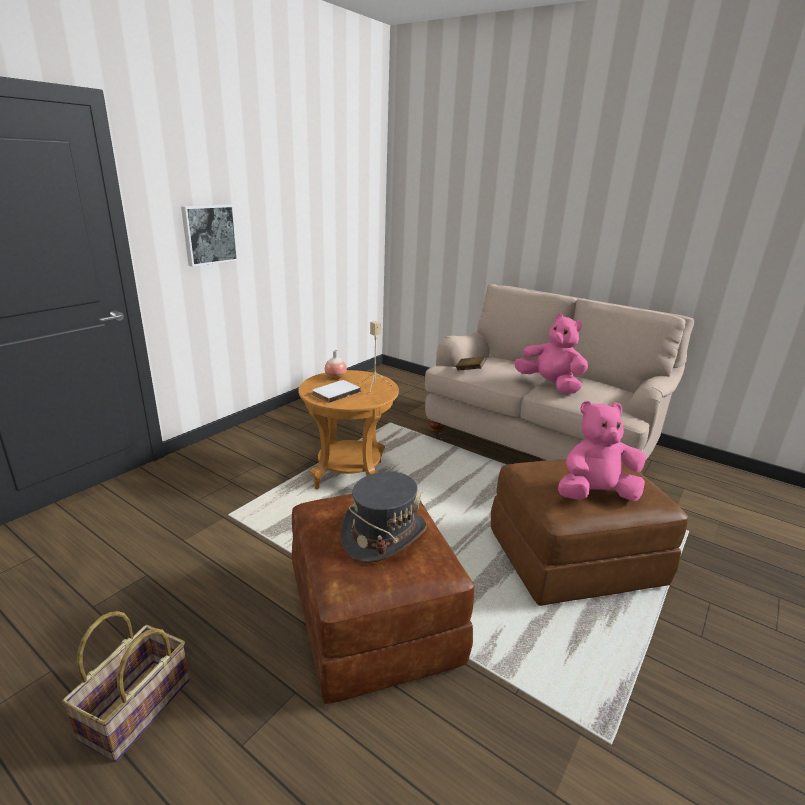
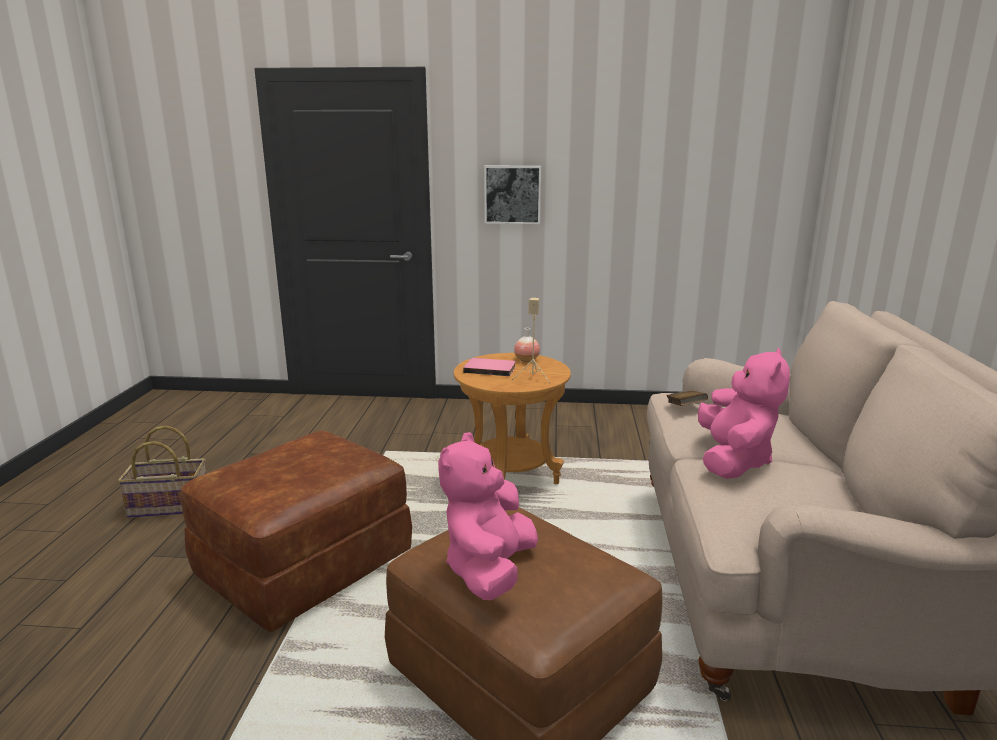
camera: 60 degrees right, 5 degrees down
white book [312,380,361,403] -> pink book [463,358,516,376]
grey hat [340,471,427,563] -> none
pink plush toy [558,401,646,501] -> pink plush toy turned 120 degrees counterclockwise [438,432,538,600]

